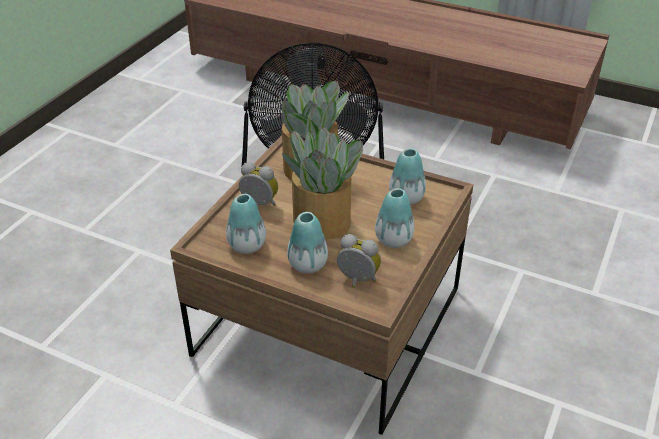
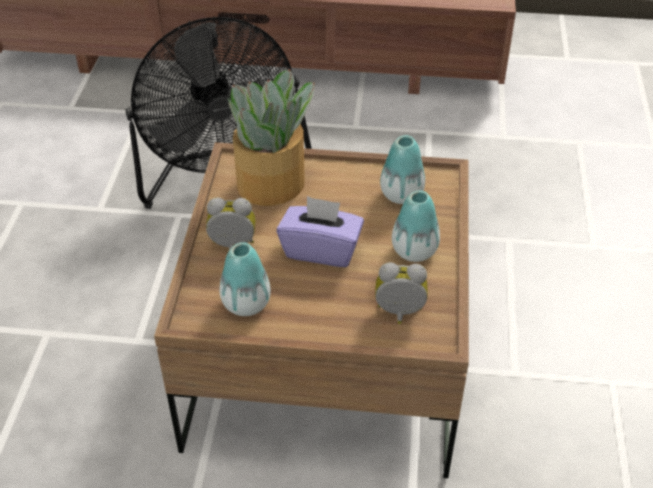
camera: 20 degrees left, 5 degrees up
potted plant [282,127,363,240] -> purple tissue box [276,196,364,267]
vase [287,212,328,274] -> none

